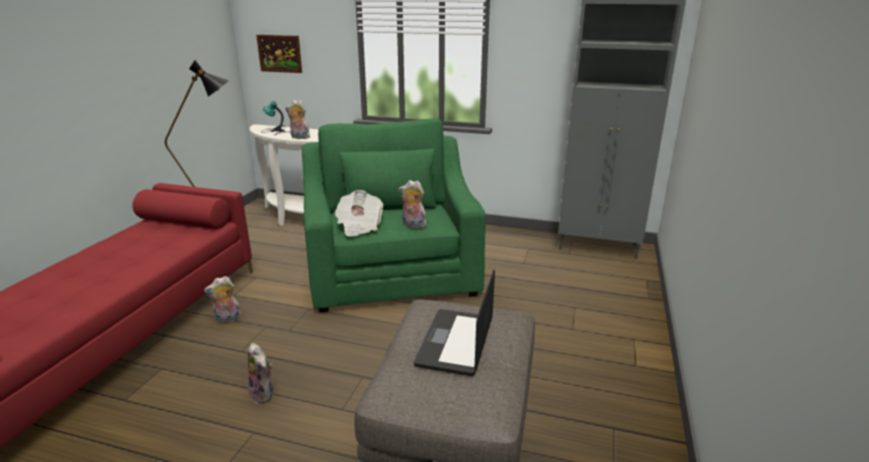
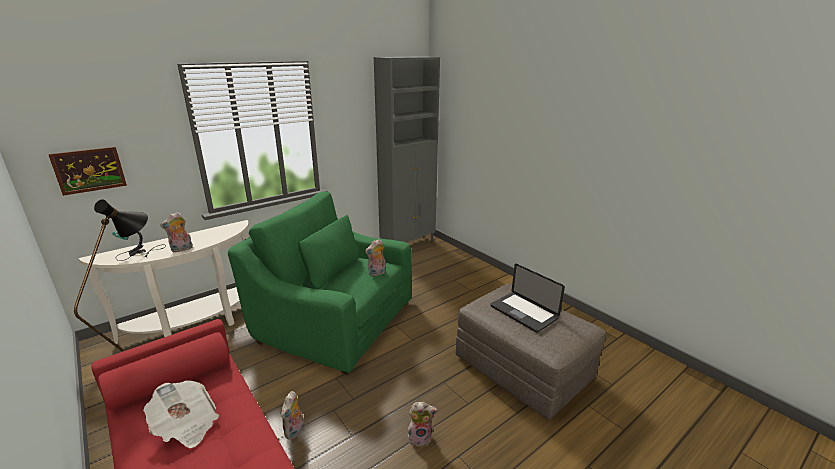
camera: 55 degrees left, 0 degrees up
newspaper [334,190,384,237] -> newspaper moved to [144,381,219,448]

